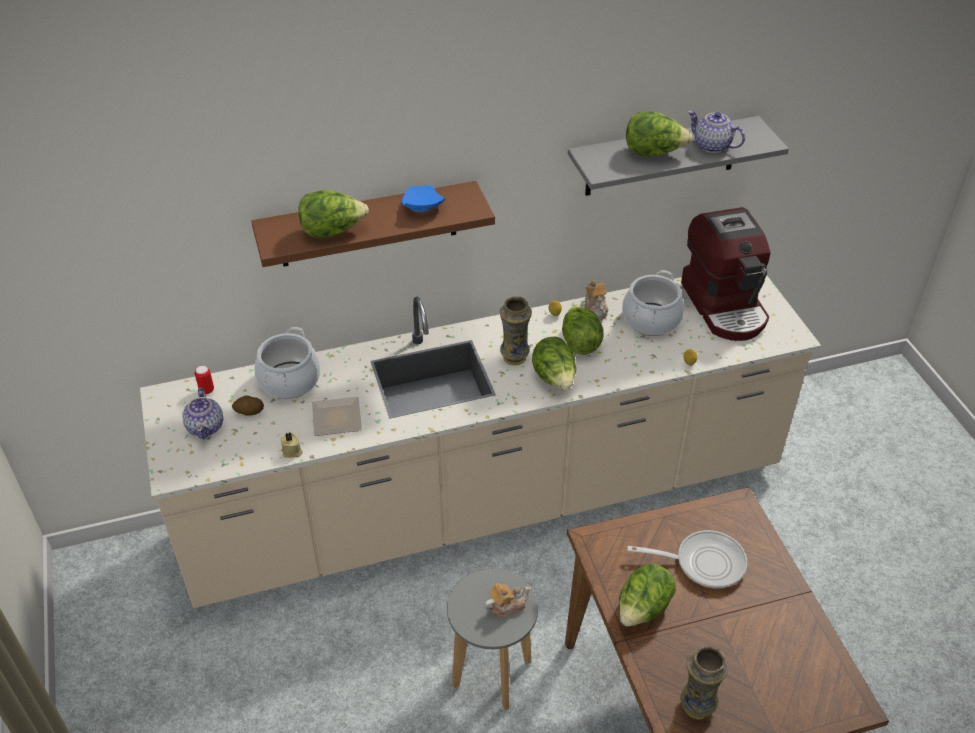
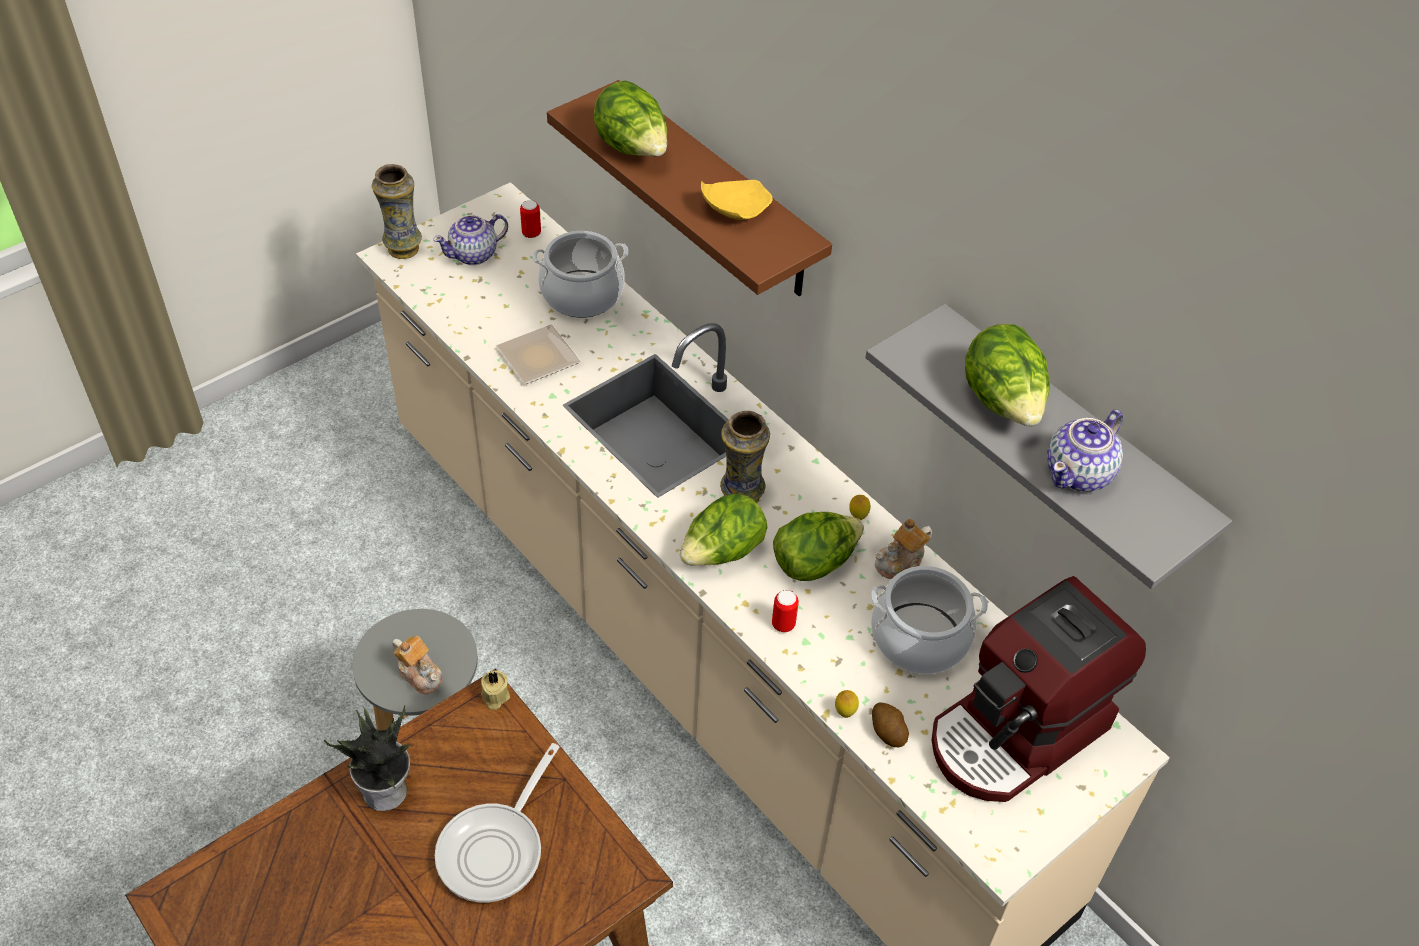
camera: 65 degrees right, 5 degrees up
potato [232,396,264,416] -> potato moved to [872,703,909,747]
beige candle [281,432,303,458] -> beige candle moved to [481,671,510,710]
blue plate [402,185,445,212] -> yellow plate [701,180,773,220]
lettuce [619,564,676,627] -> potted plant [324,705,410,811]
frying pan [627,530,747,589] -> frying pan turned 45 degrees clockwise [435,743,559,903]
vase [680,646,728,720] -> vase moved to [372,164,422,259]
teapot [688,110,745,153] -> teapot turned 150 degrees counterclockwise [1047,410,1123,492]
none -> can [772,590,799,632]

